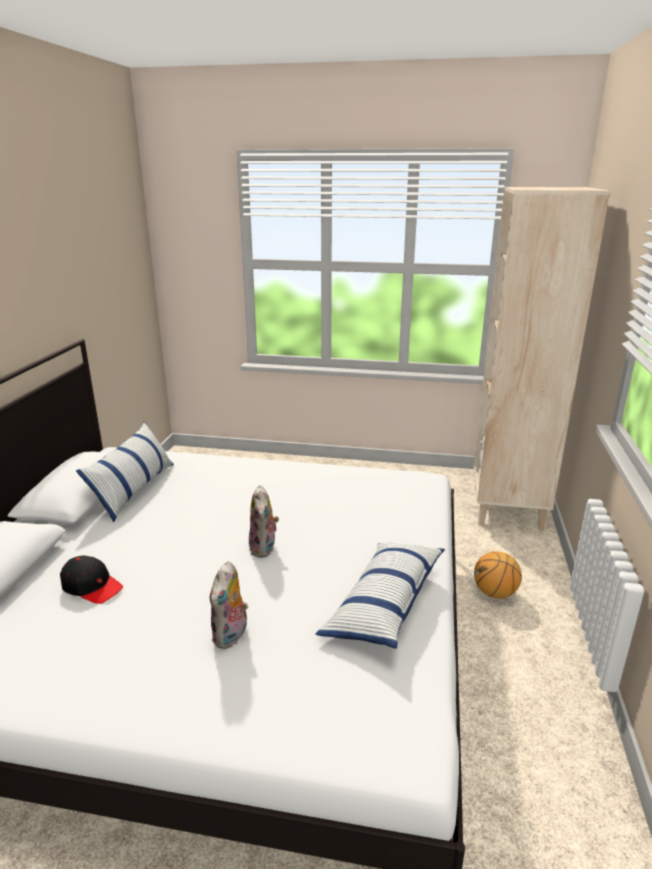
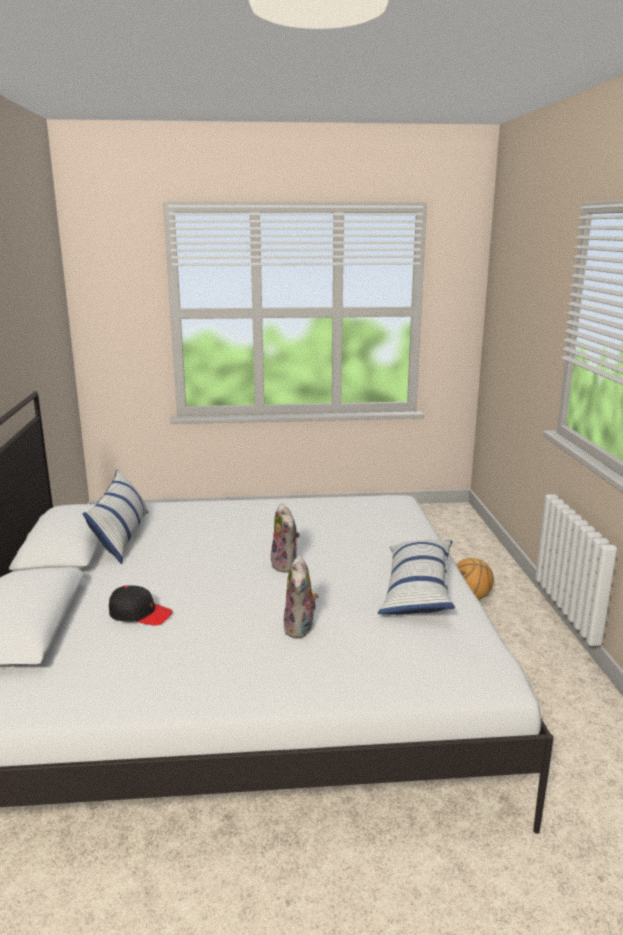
camera: 15 degrees left, 5 degrees down
beige bookcase [473,187,610,531] -> none

